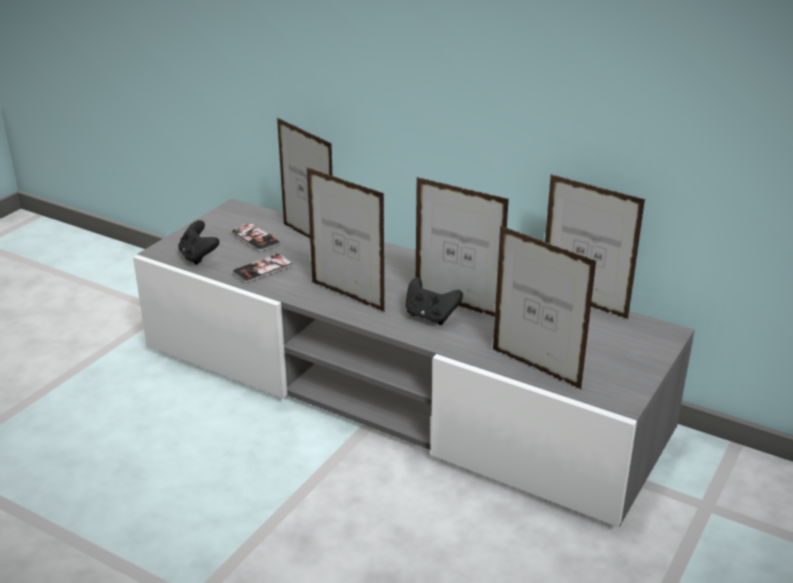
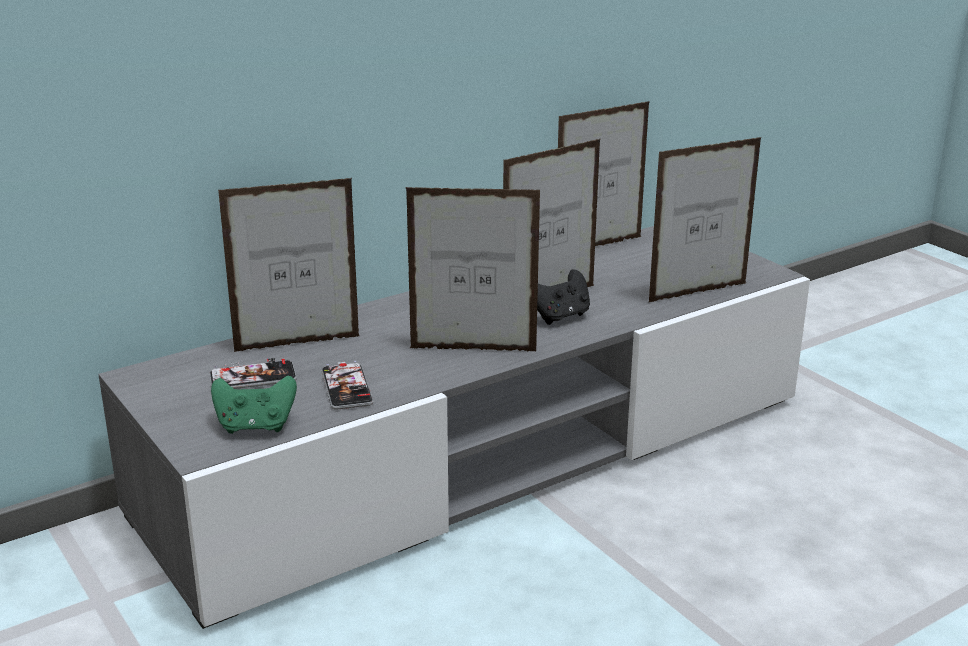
camera: 65 degrees left, 5 degrees down
black game controller [178,220,219,265] -> green game controller [211,376,297,434]
picture frame [307,167,385,312] -> picture frame turned 150 degrees counterclockwise [406,187,540,351]

